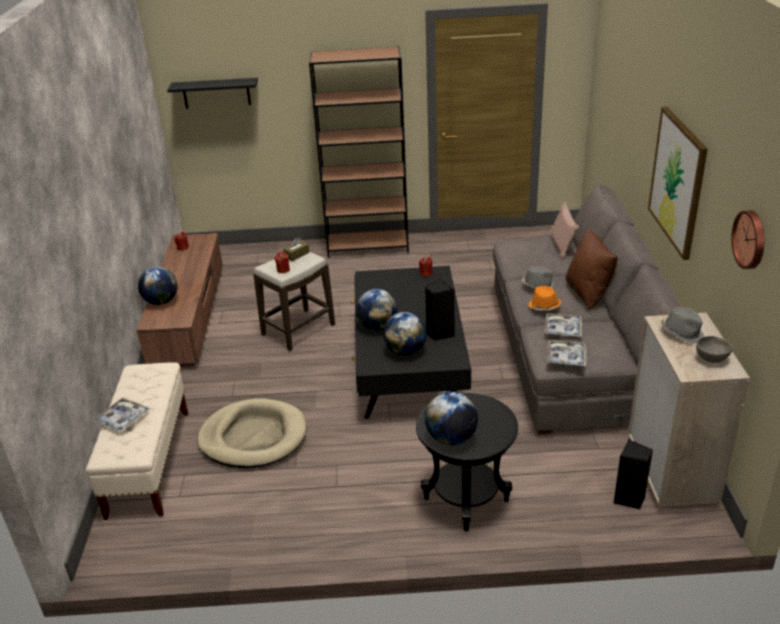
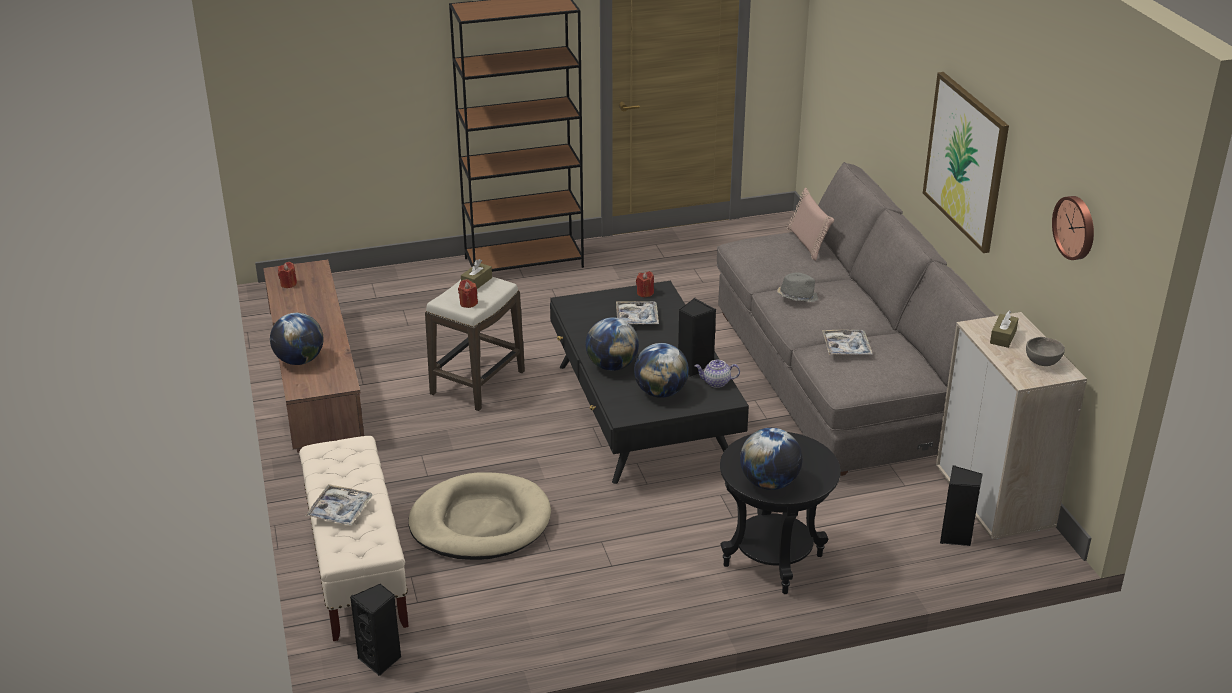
camera: 15 degrees left, 0 degrees up
black shelf [167,78,258,109] -> none
orange hat [528,286,561,310] -> none
tray [547,340,586,366] -> tray moved to [616,301,659,324]
brown pillow [565,228,618,310] -> none
grey hat [661,307,704,343] -> brown tissue box [990,310,1019,348]
none -> black speaker [350,584,401,676]
none -> teapot [695,359,740,388]

